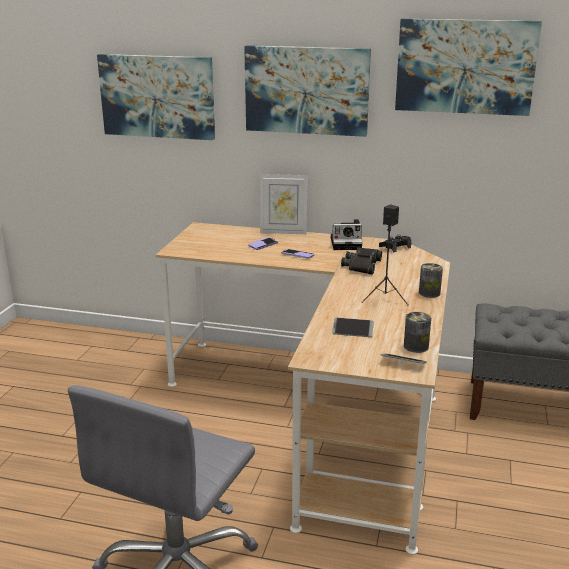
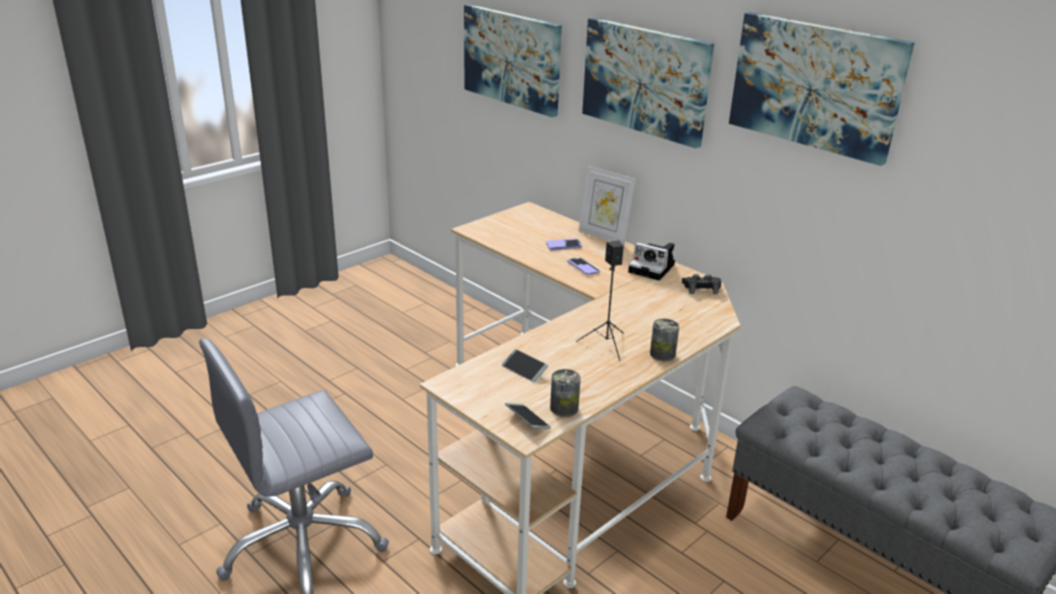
camera: 30 degrees right, 5 degrees up
black binoculars [341,247,382,275] -> none

